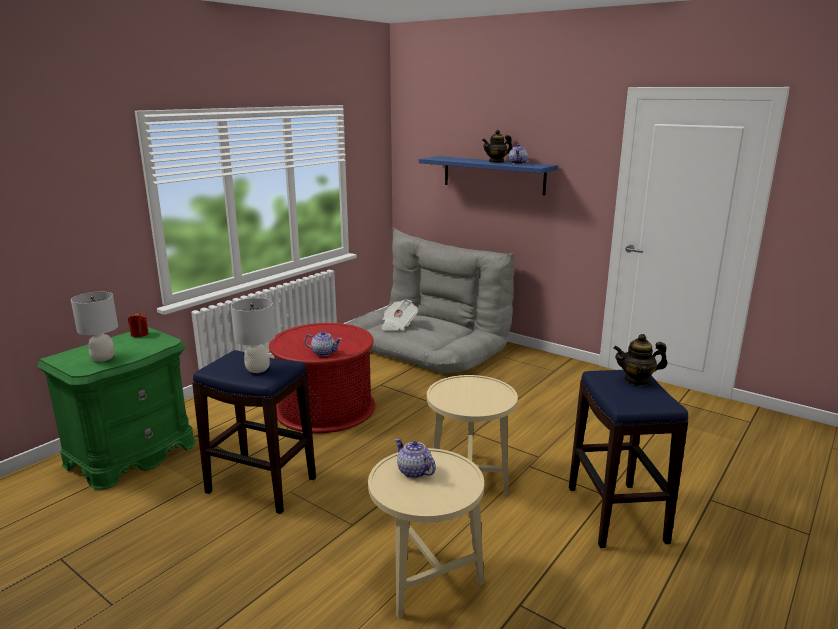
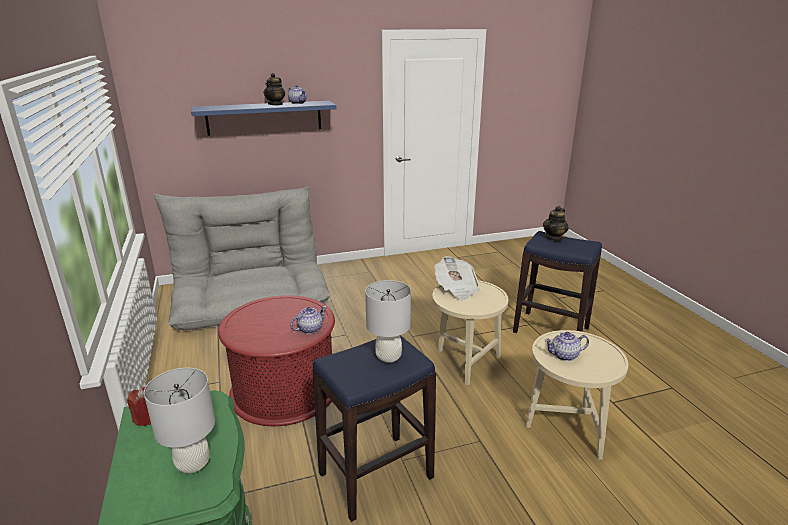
camera: 55 degrees left, 5 degrees up
newspaper [382,300,418,330] -> newspaper moved to [435,256,480,301]

